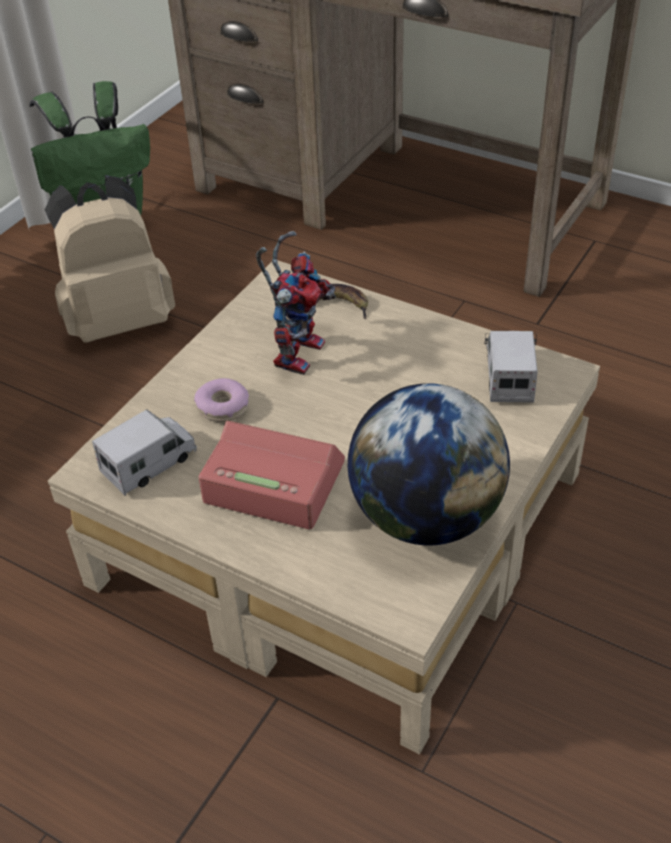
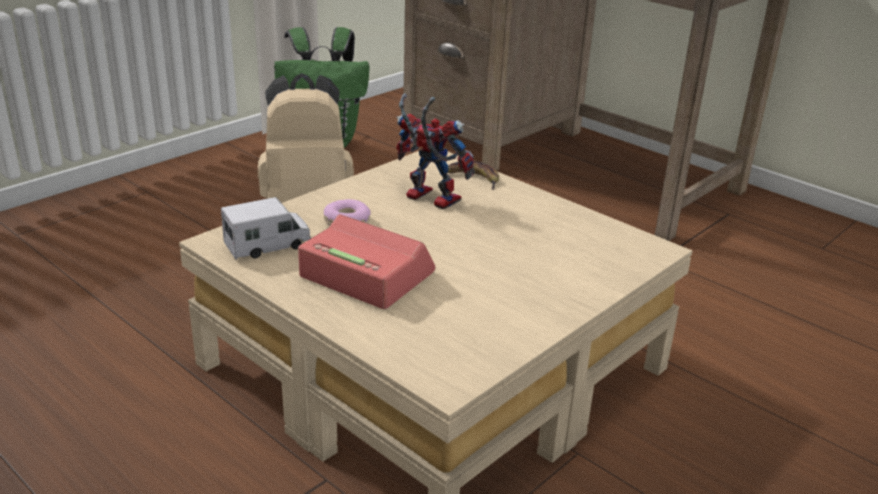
camera: 10 degrees right, 15 degrees down
toy robot [255,231,336,375] -> toy robot turned 90 degrees counterclockwise [396,93,475,209]
globe [348,383,510,545] -> none
toy truck [484,331,538,403] -> none

